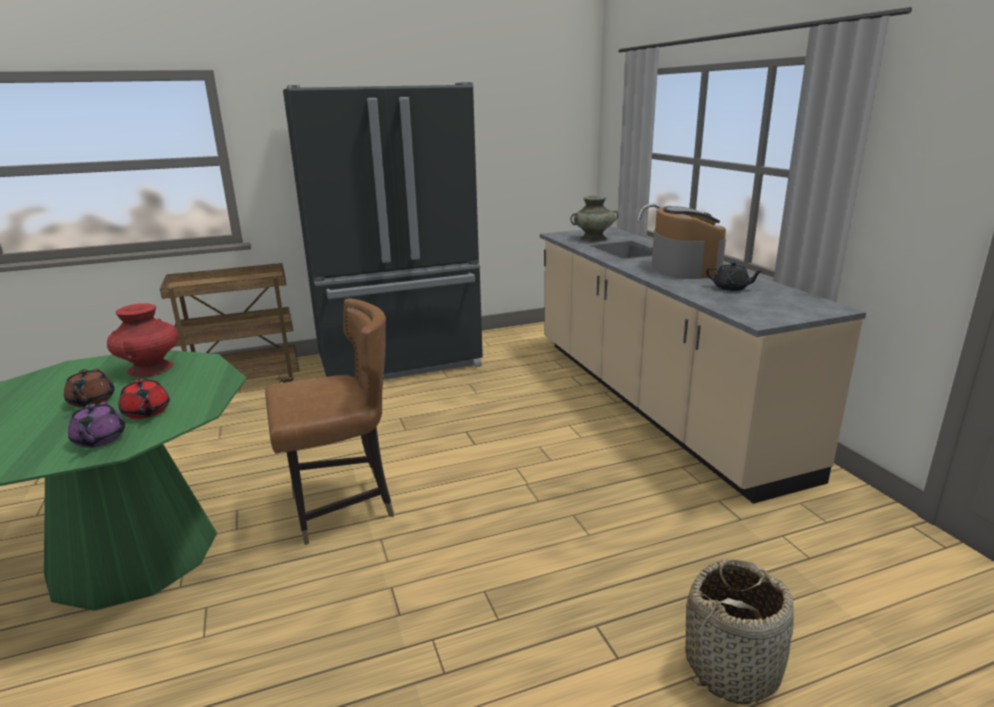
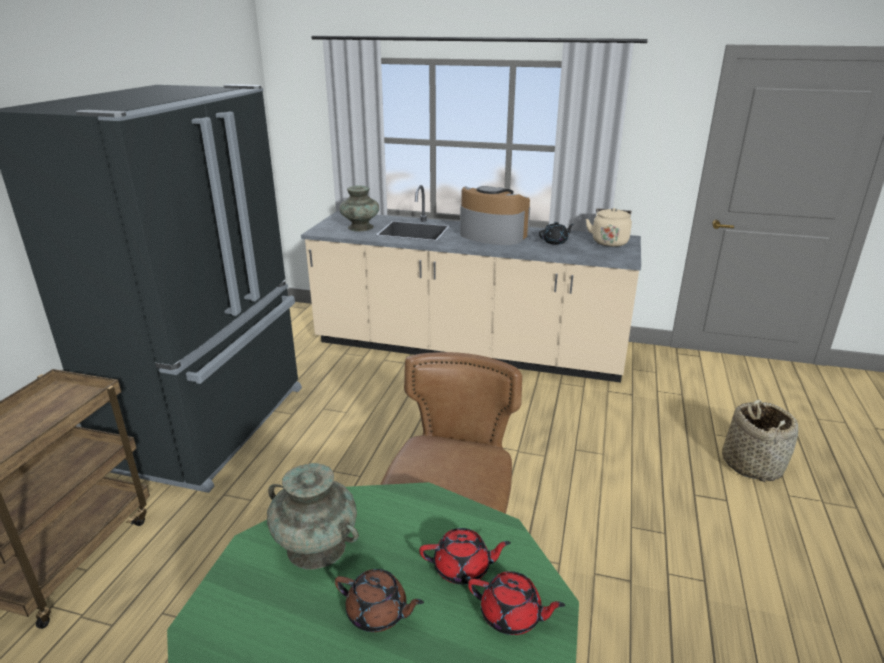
camera: 55 degrees left, 5 degrees up
purple teapot [68,402,125,448] -> red teapot [468,571,565,635]
red vase [107,303,179,377] -> turquoise vase [267,463,359,570]
none -> beige kettle [586,208,632,247]

